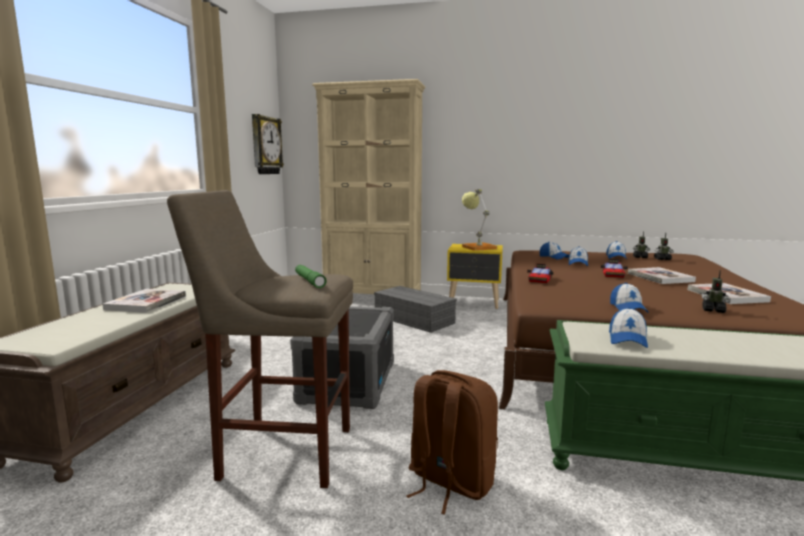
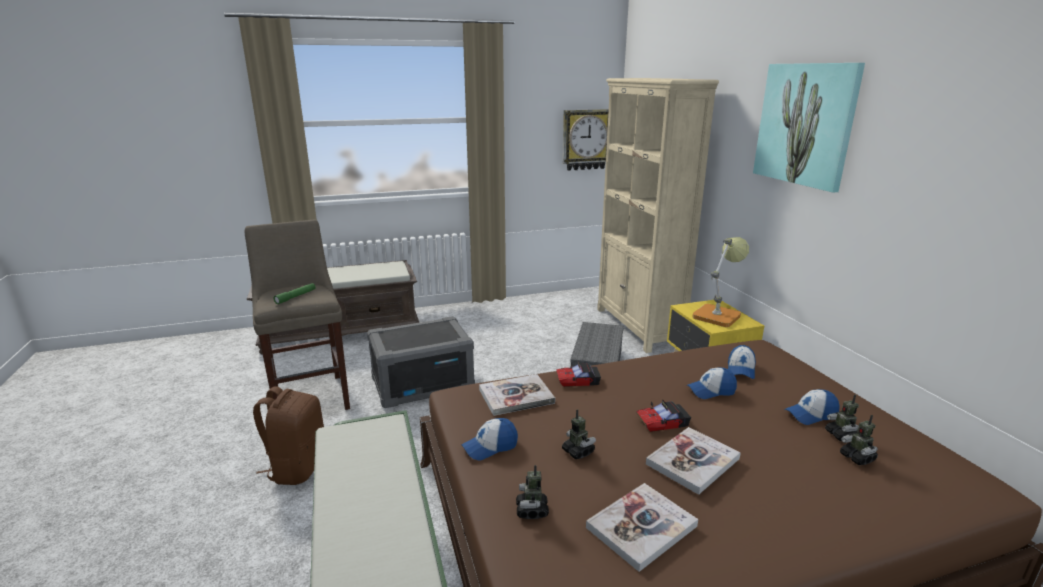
camera: 60 degrees right, 10 degrees up
book [103,289,186,313] -> book moved to [479,374,555,416]
cap [609,307,648,348] -> none
none -> toy robot [562,409,596,459]
none -> picture [753,63,865,193]

